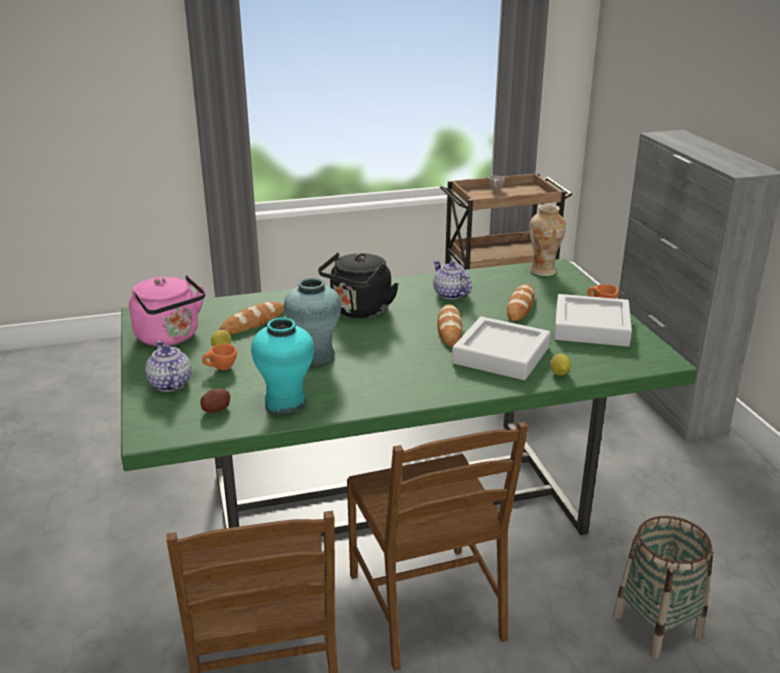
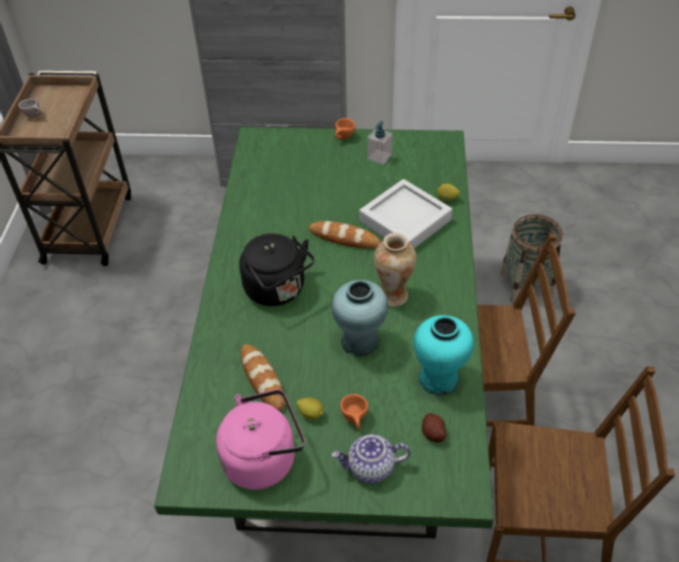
camera: 70 degrees left, 20 degrees up
teapot [433,261,472,300] -> none
bread [507,284,534,321] -> none
vase [529,204,566,276] -> vase moved to [374,233,416,307]
grey tray [554,294,632,347] -> soap dispenser [367,121,393,165]

